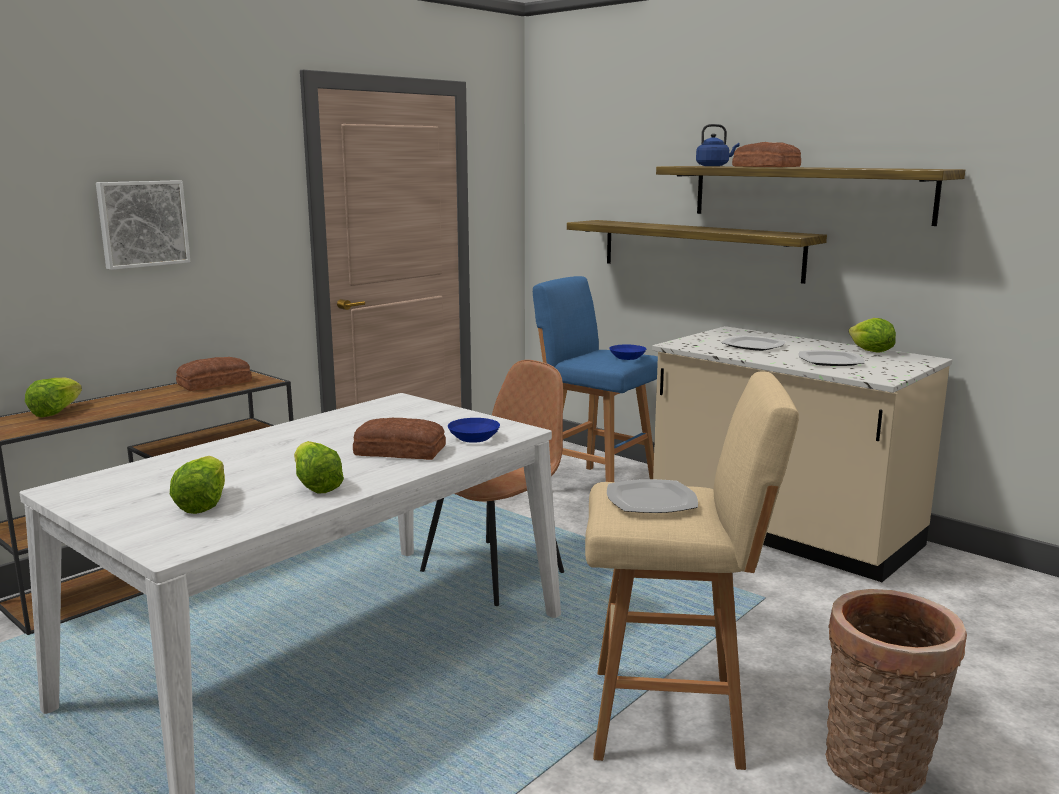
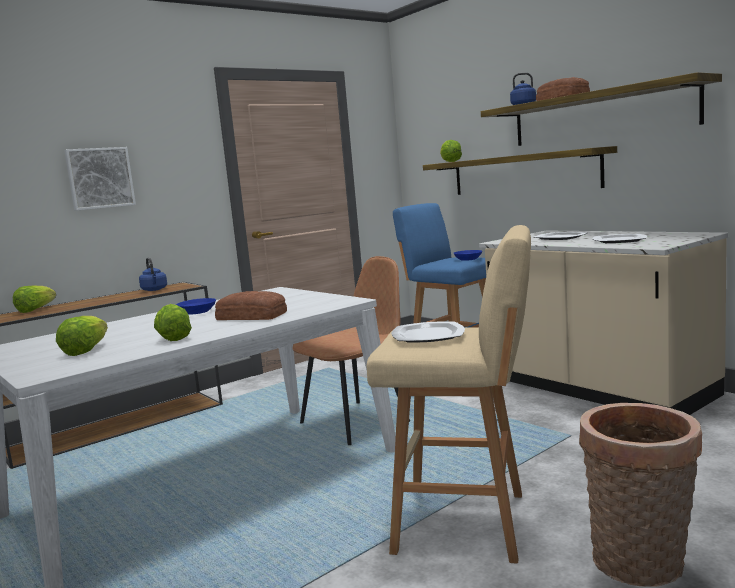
camera: 10 degrees right, 5 degrees down
bread [176,357,252,391] -> blue kettle [139,258,167,291]
blue bowl [448,418,500,443] -> blue bowl moved to [176,298,216,314]
lettuce [849,318,896,353] -> lettuce moved to [440,140,462,162]

